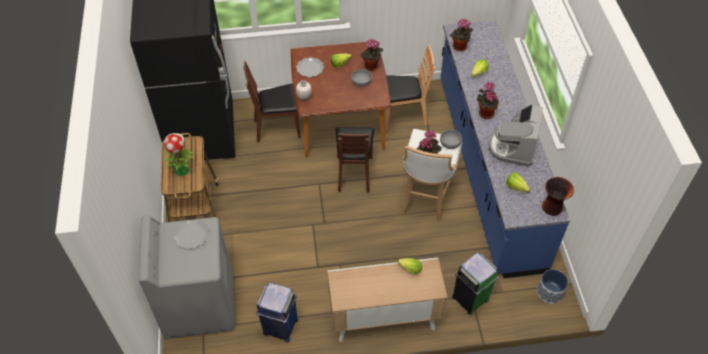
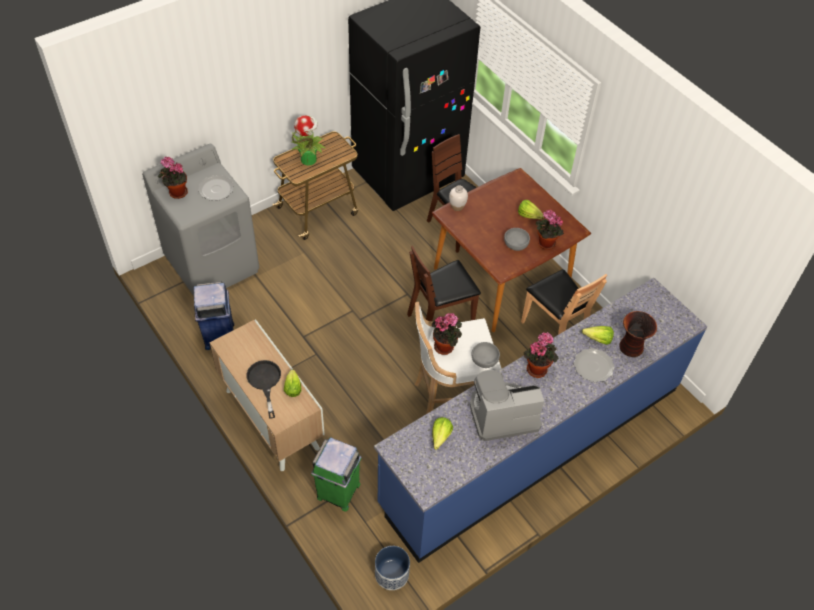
camera: 60 degrees right, 0 degrees up
plate [296,57,324,77] -> plate moved to [574,348,615,382]
potted plant [450,19,473,51] -> potted plant moved to [158,156,188,199]
vase [542,177,574,216] -> vase moved to [619,311,657,357]
none -> black frying pan [247,360,281,419]

